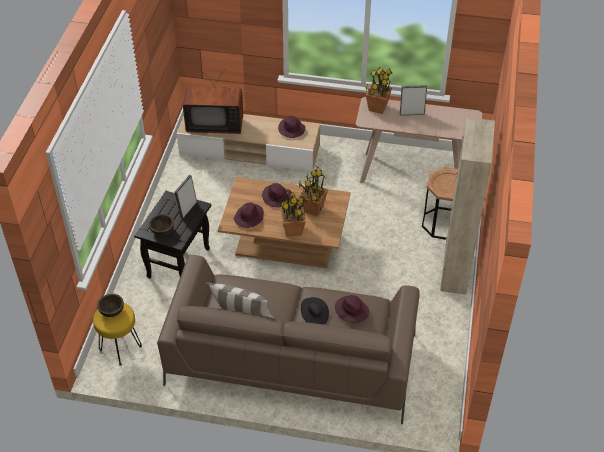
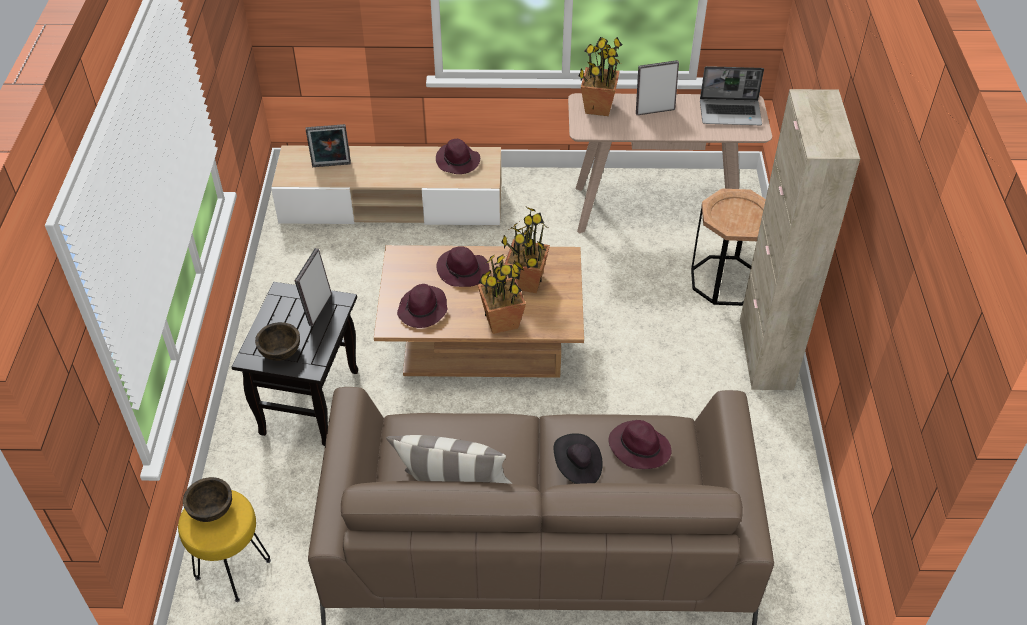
camera: 10 degrees left, 0 degrees up
television [183,70,243,134] -> picture frame [306,124,351,167]
none -> laptop [700,66,764,125]

